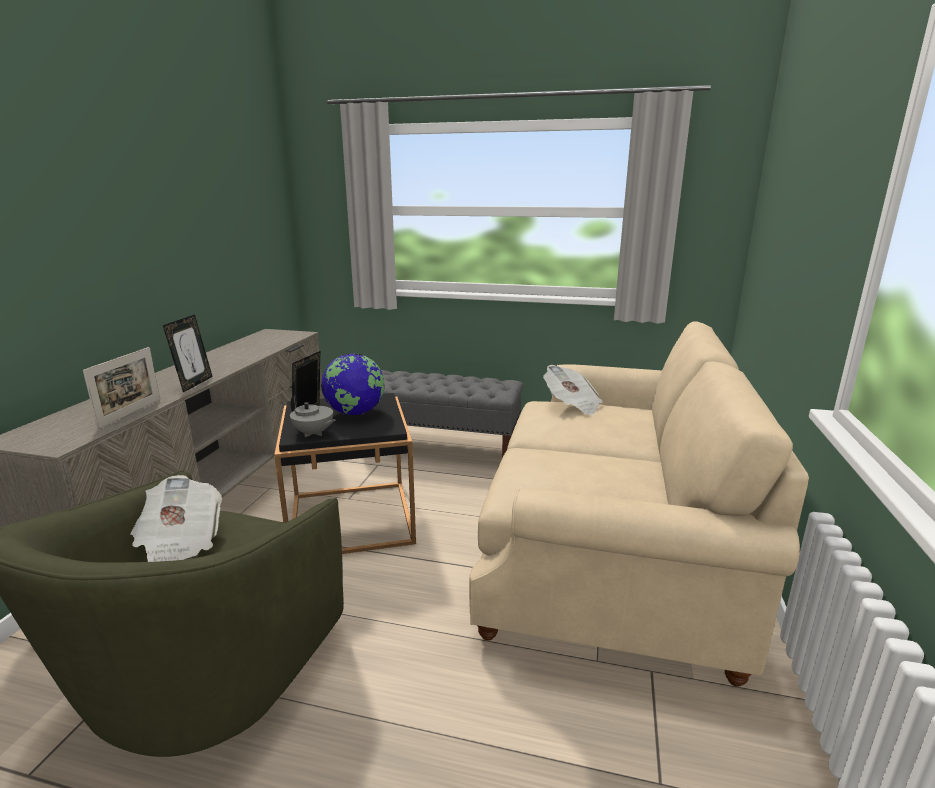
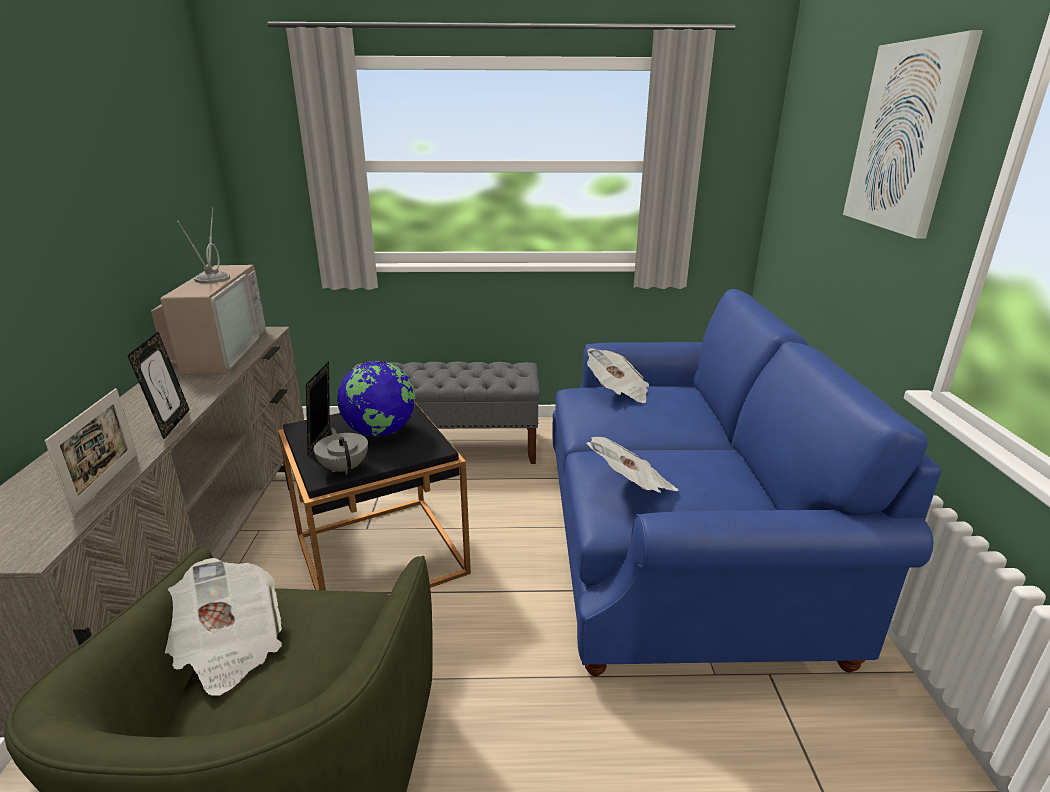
camera: 15 degrees left, 5 degrees up
grey teapot [290,395,336,437] -> grey teapot turned 135 degrees counterclockwise [314,428,368,475]
beige sofa [469,322,809,687] -> blue sofa [552,289,941,676]
none -> television [151,207,266,375]
none -> newspaper [586,437,678,493]
none -> picture [843,30,983,239]

